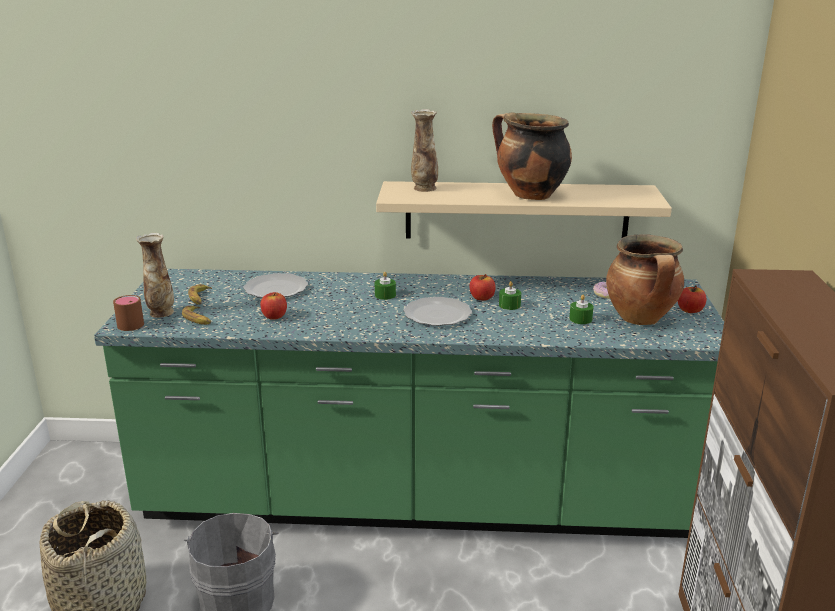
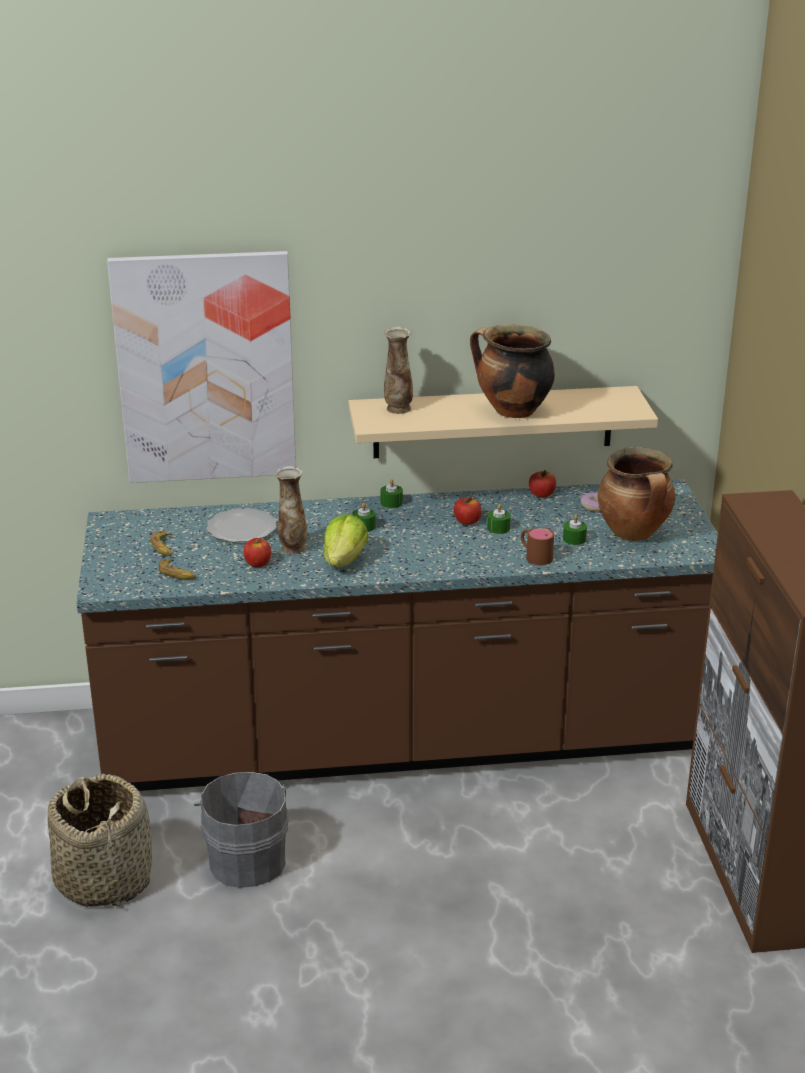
camera: 10 degrees left, 5 degrees up
green counter [94,269,724,538] -> brown counter [76,479,718,791]
brown mug [113,295,144,331] -> brown mug moved to [521,527,554,565]
vase [136,233,174,318] -> vase moved to [274,466,307,554]
plate [403,297,472,326] -> none
apple [678,285,706,313] -> apple moved to [529,470,556,498]
none -> picture [107,251,296,483]
none -> lettuce [323,514,369,567]
none -> green candle [381,479,403,508]

